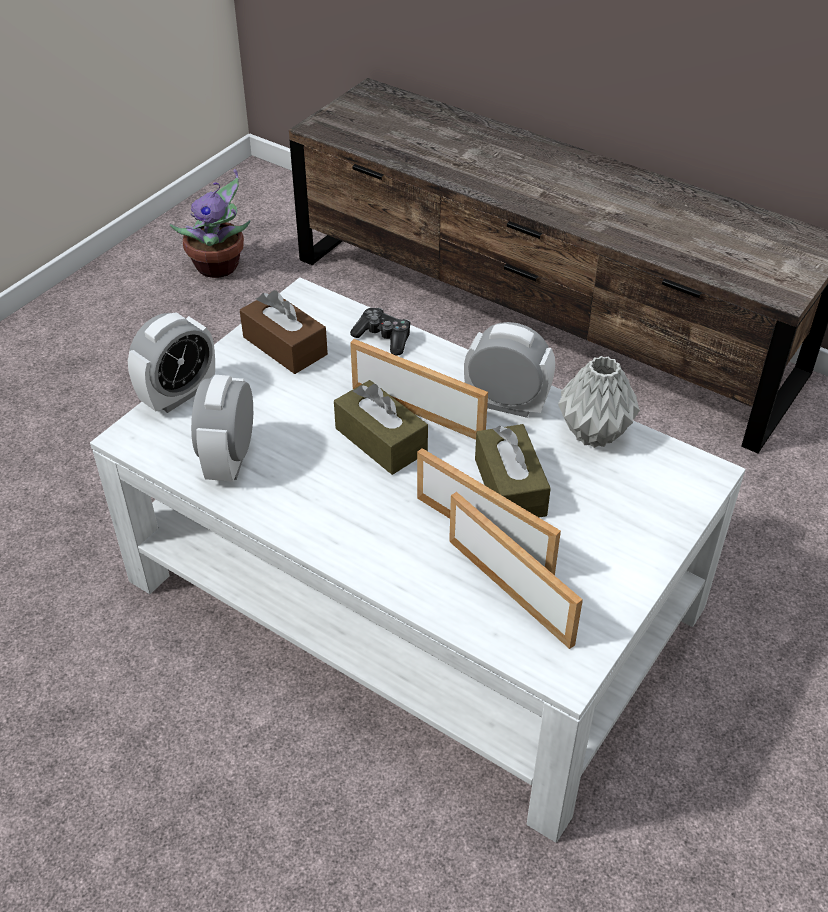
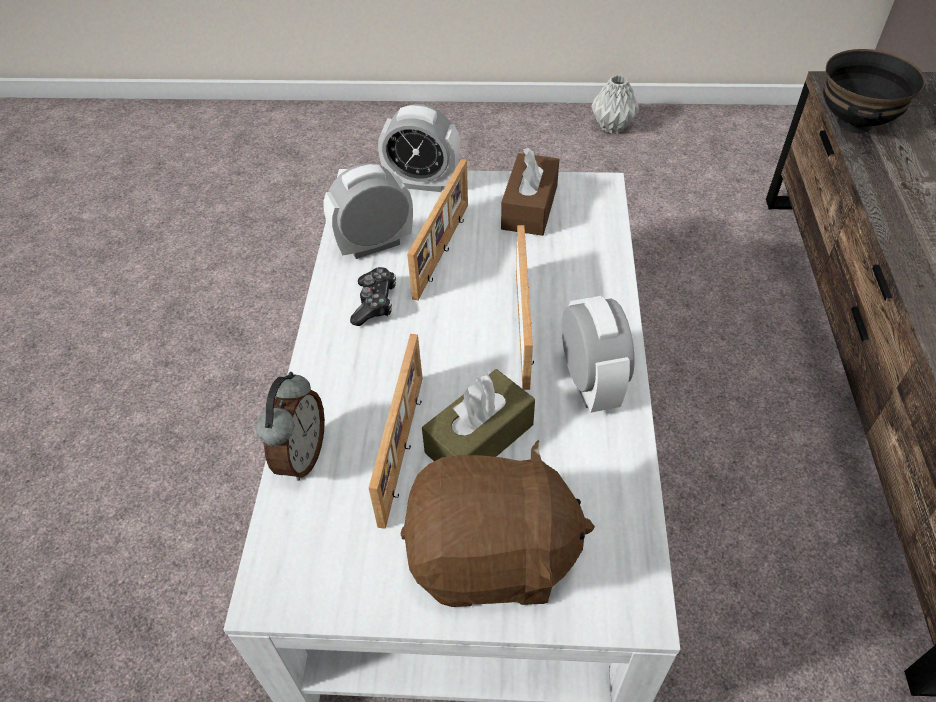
camera: 60 degrees right, 5 degrees up
potted plant [170,169,250,278] -> none
brown tissue box [334,380,428,475] -> none
game controller [350,308,411,356] -> game controller moved to [350,267,396,326]
picture frame [449,492,583,649] -> picture frame moved to [407,159,468,300]
grey vase [558,356,640,448] -> grey vase moved to [591,75,639,134]
none -> alarm clock [256,372,325,481]
none -> brown plush toy [401,440,595,607]
none -> black bowl [823,49,925,133]

